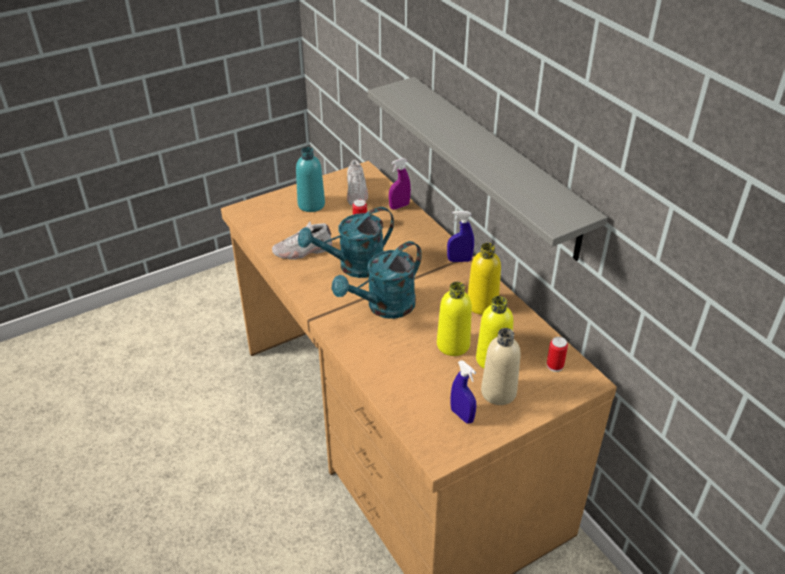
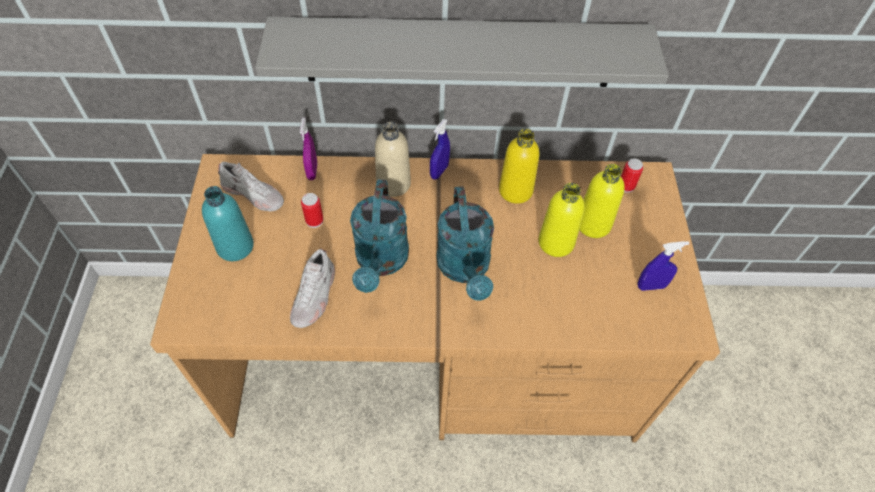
camera: 60 degrees left, 15 degrees up
beige bottle [481,328,521,405] -> beige bottle moved to [375,122,411,197]

